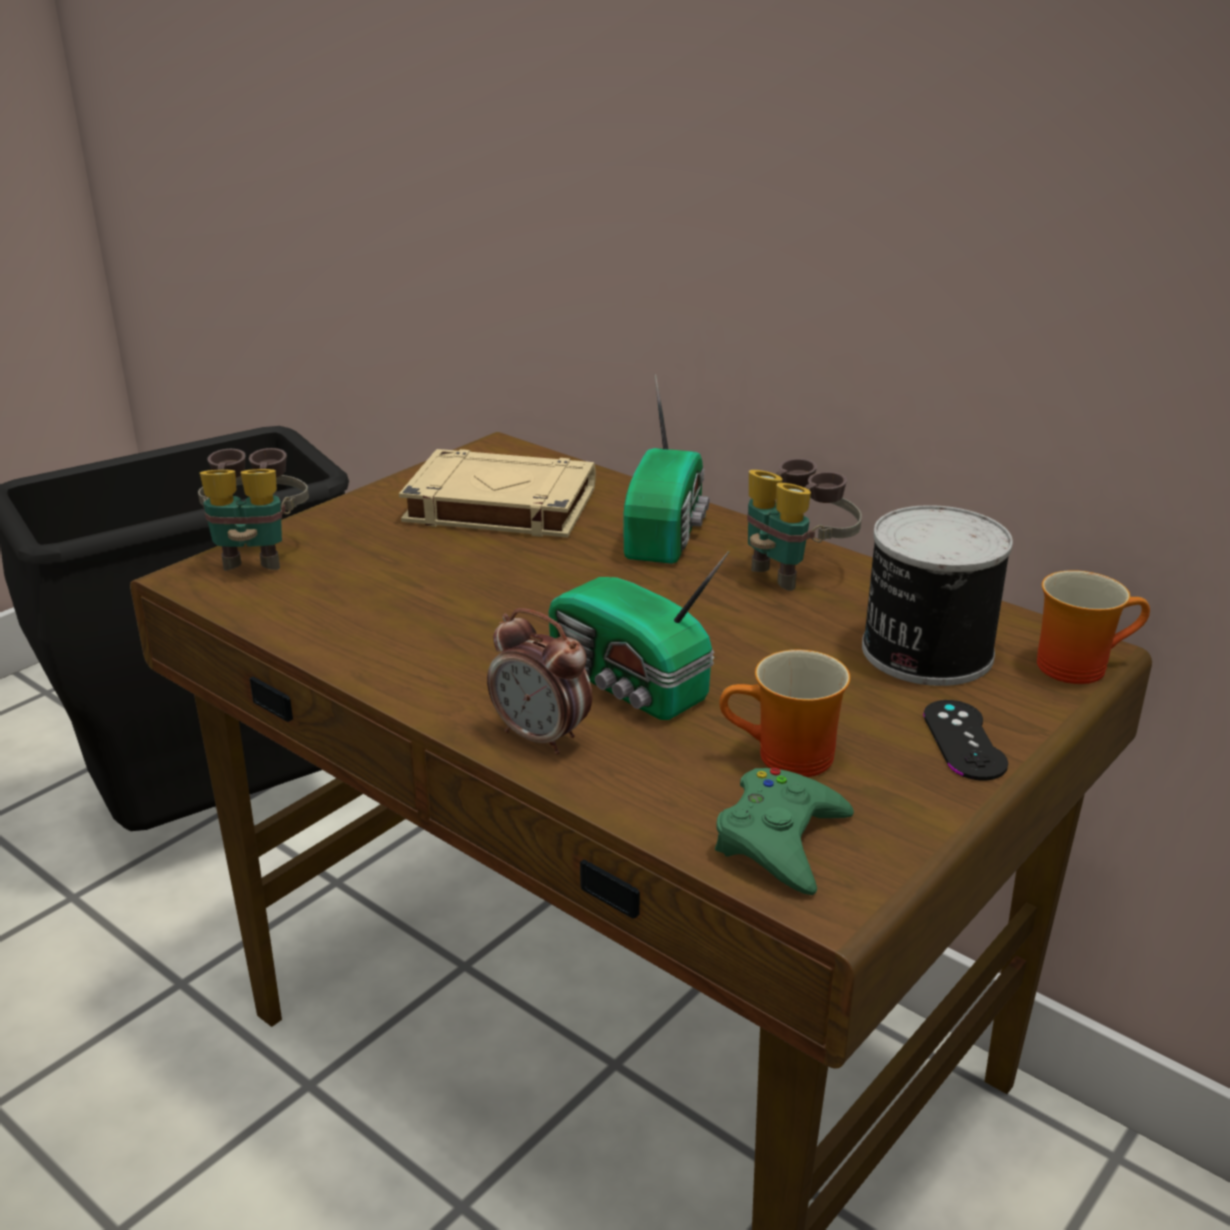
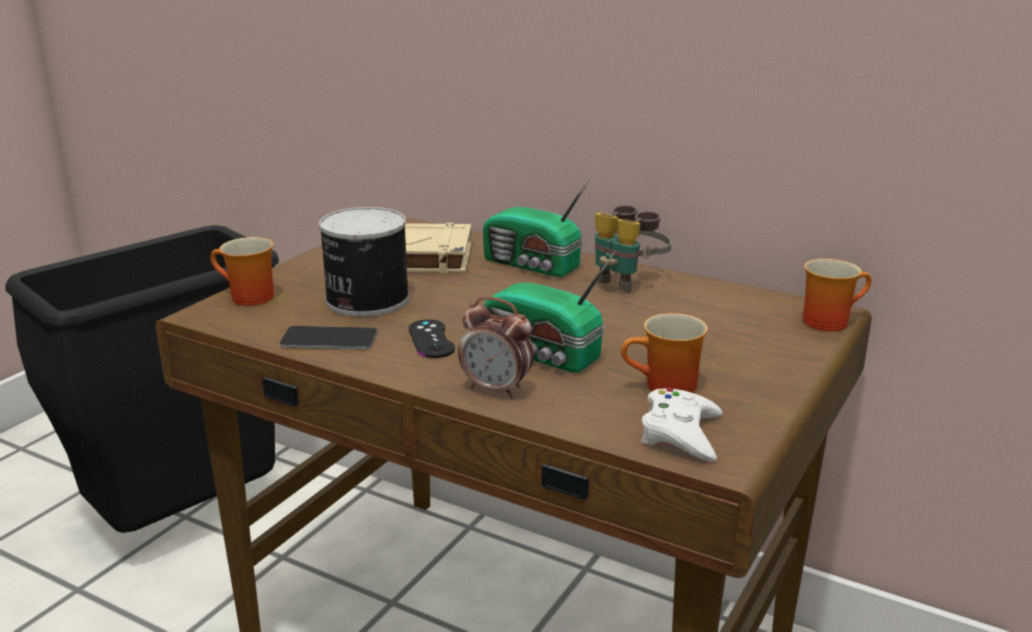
camera: 10 degrees left, 5 degrees down
binoculars [198,448,309,571] -> mug [211,237,274,306]
radio [624,374,709,564] -> radio turned 120 degrees clockwise [483,176,591,277]
green game controller [715,768,854,895] -> white game controller [641,387,723,462]
can [862,505,1013,686] -> can moved to [319,207,409,317]
black game controller [923,700,1008,781] -> black game controller moved to [409,319,455,358]
none -> phone [280,326,377,350]

